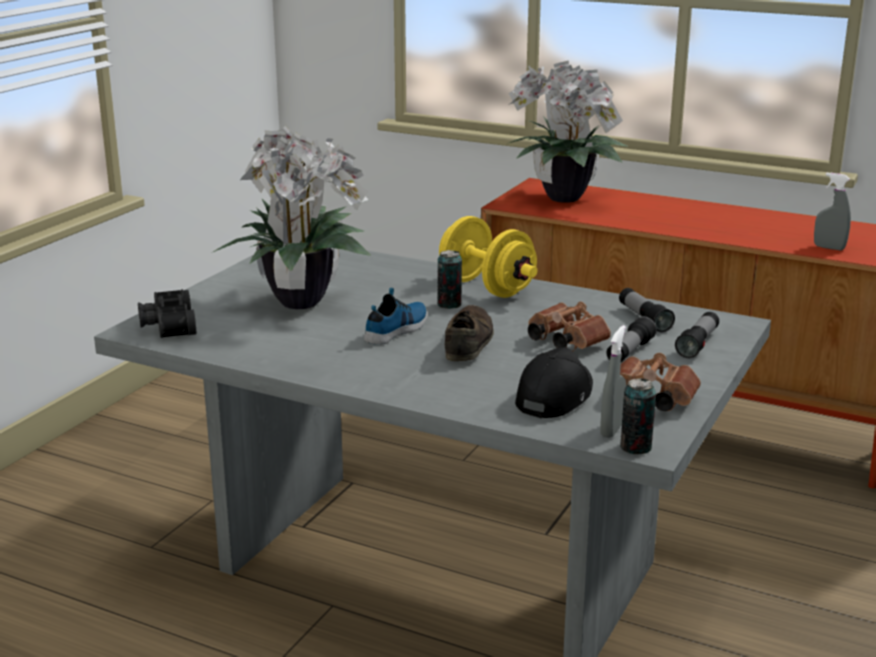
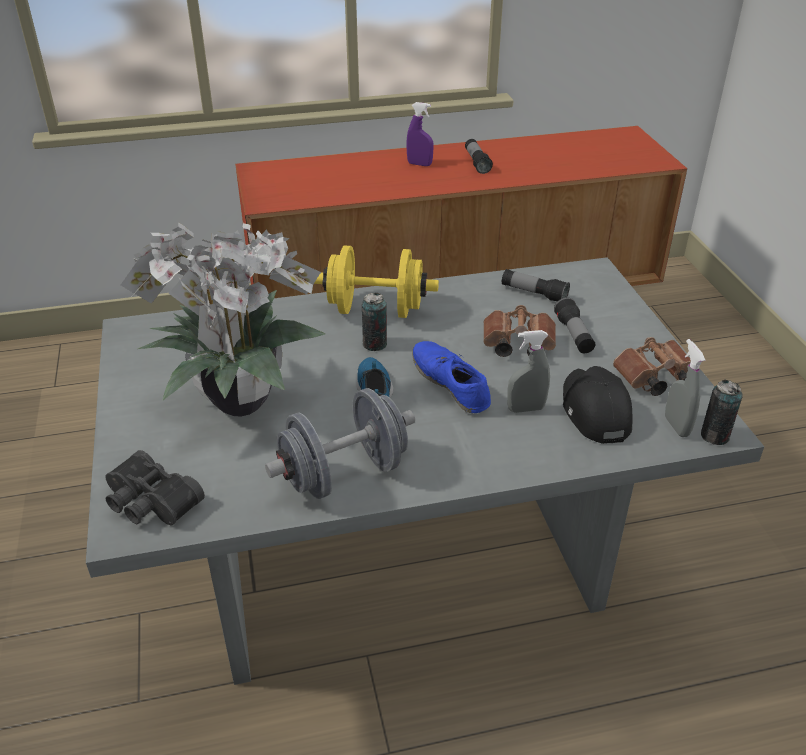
camera: 40 degrees left, 15 degrees up
brown shoe [445,305,494,361] -> blue shoe [412,341,491,413]
potted plant [509,61,629,203] -> none
flashlight [675,312,719,358] -> flashlight moved to [465,139,493,174]
grey spray bottle [814,173,851,250] -> grey spray bottle moved to [507,330,550,413]
none -> grey dumbbell [265,388,415,499]
none -> purple spray bottle [406,102,434,166]

